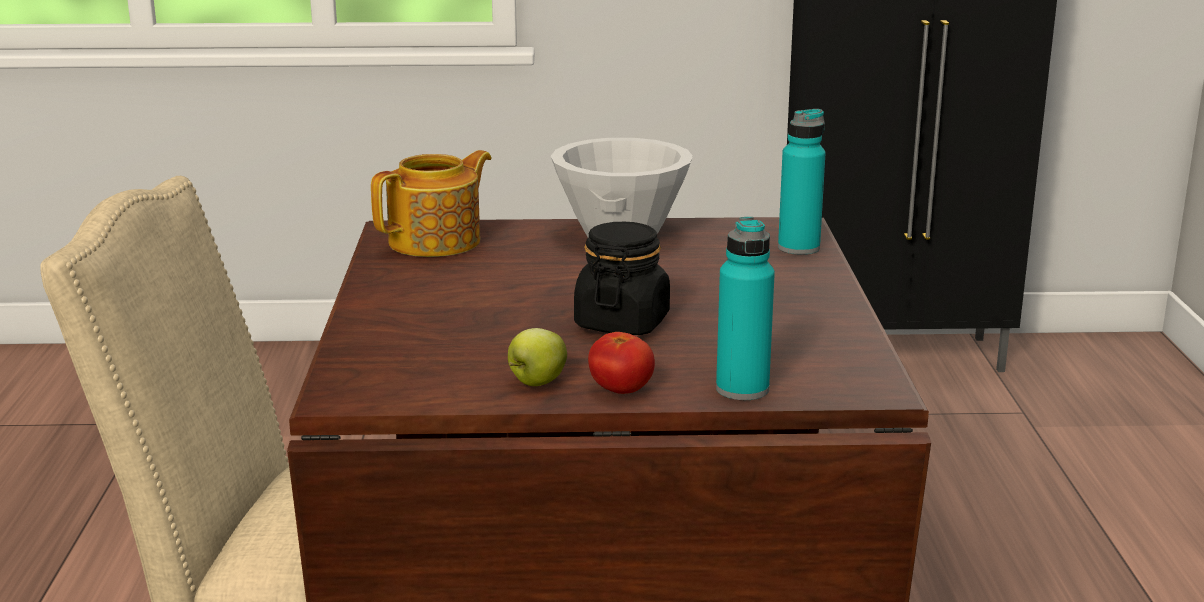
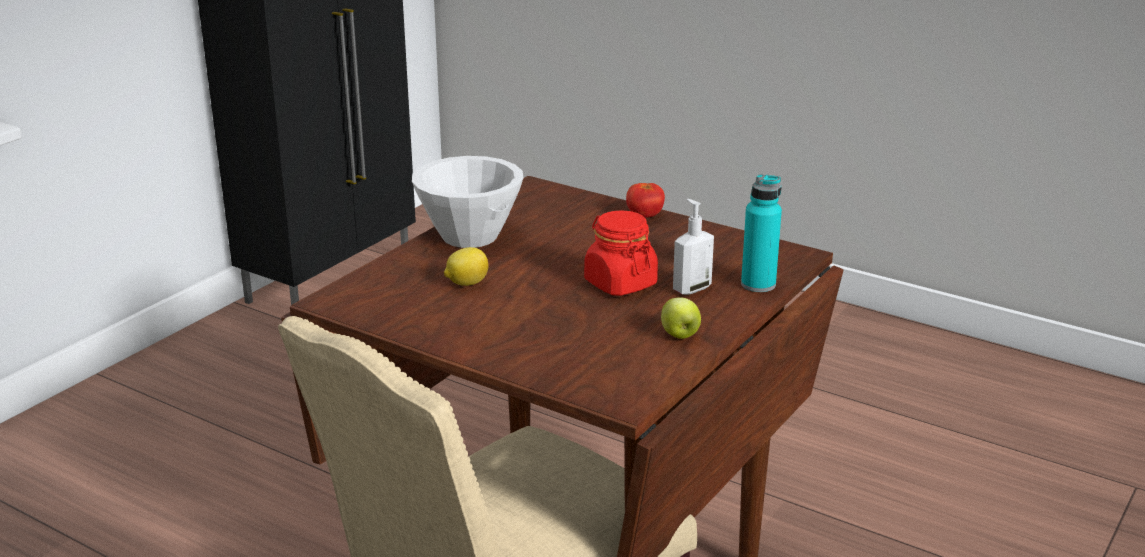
camera: 55 degrees left, 5 degrees up
teapot [371,150,492,257] -> none
black jar [574,222,670,335] -> red jar [584,210,658,296]
tomato [588,332,655,394] -> tomato moved to [626,183,665,218]
turquoise bottle [778,109,826,255] -> none
none -> lemon [444,247,489,286]
none -> soap dispenser [673,199,714,295]

